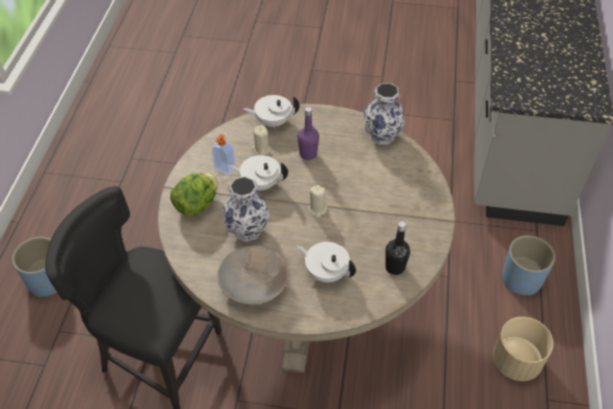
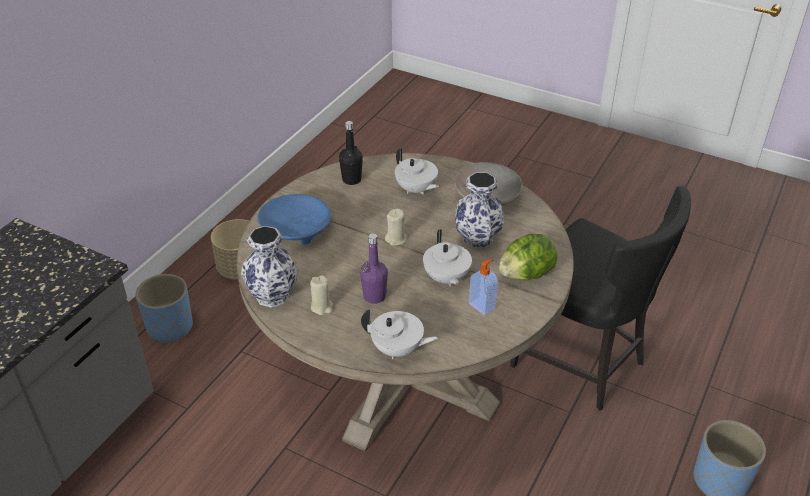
camera: 160 degrees left, 10 degrees down
white teapot [229,155,288,191] -> white teapot turned 45 degrees clockwise [423,229,472,287]
beige candle [252,125,271,155] -> beige candle moved to [310,275,333,315]
none -> blue bowl [257,194,331,244]

